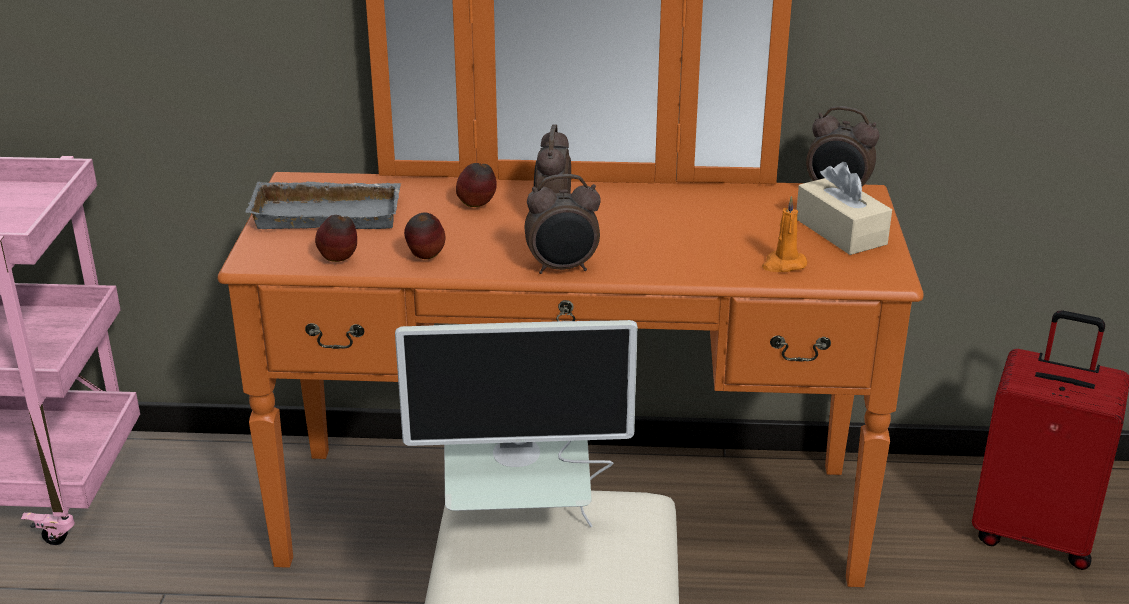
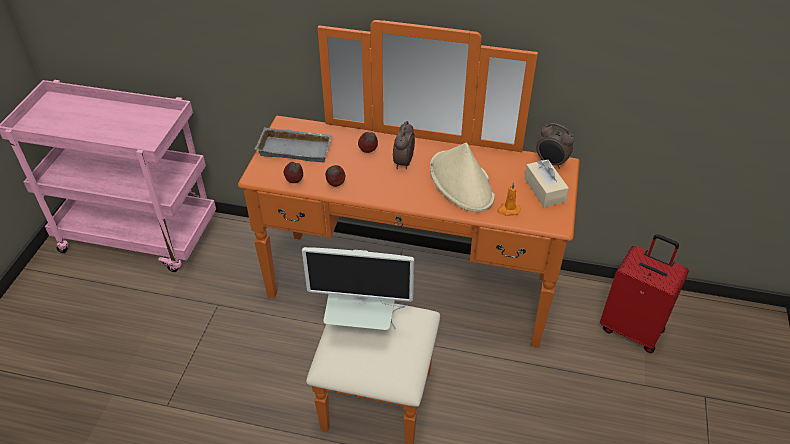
camera: 10 degrees right, 15 degrees up
alarm clock [525,174,601,274] -> none
none -> beige hat [430,142,495,212]

